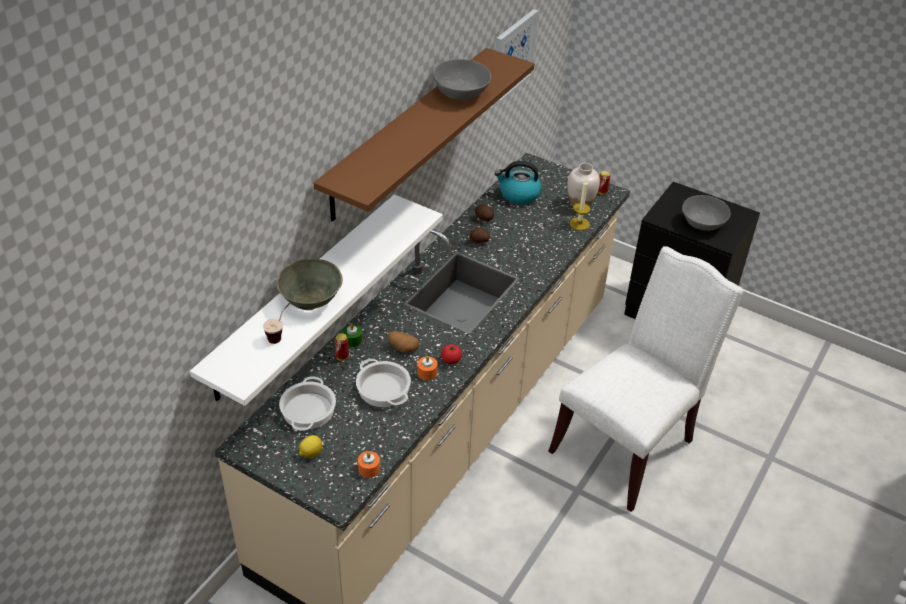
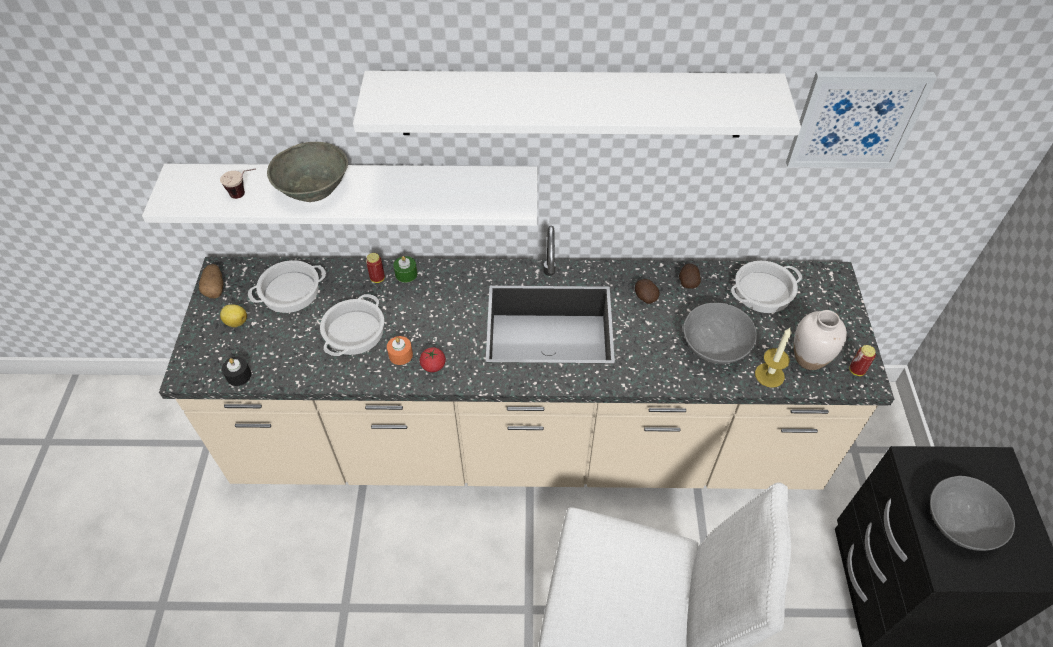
camera: 60 degrees right, 10 degrees up
brown shelf [314,48,534,221] -> white shelf [353,71,801,138]
orange candle [358,451,380,478] -> black candle [222,357,251,386]
potato [387,331,419,353] -> potato moved to [199,264,224,298]
grey bowl [433,59,491,100] -> grey bowl moved to [683,303,757,364]
kettle [495,161,541,204] -> cooking pot [731,261,802,313]

